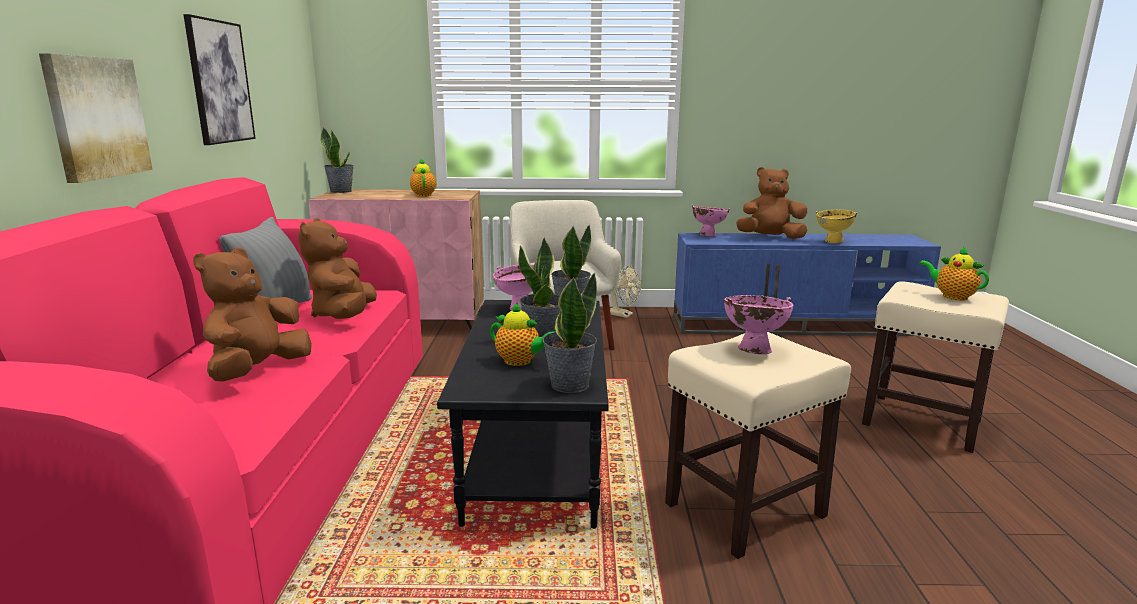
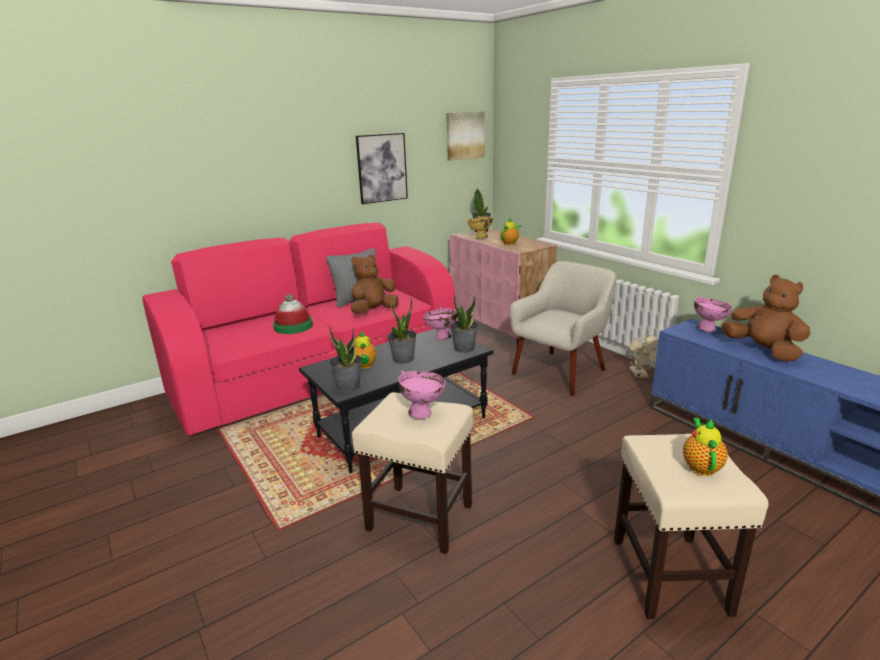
camera: 55 degrees right, 5 degrees up
picture [39,53,153,183] -> picture moved to [446,111,484,161]
brown plush toy [193,247,312,382] -> hat [273,294,313,334]
yellow bowl [816,210,858,243] -> yellow bowl moved to [467,216,493,239]

